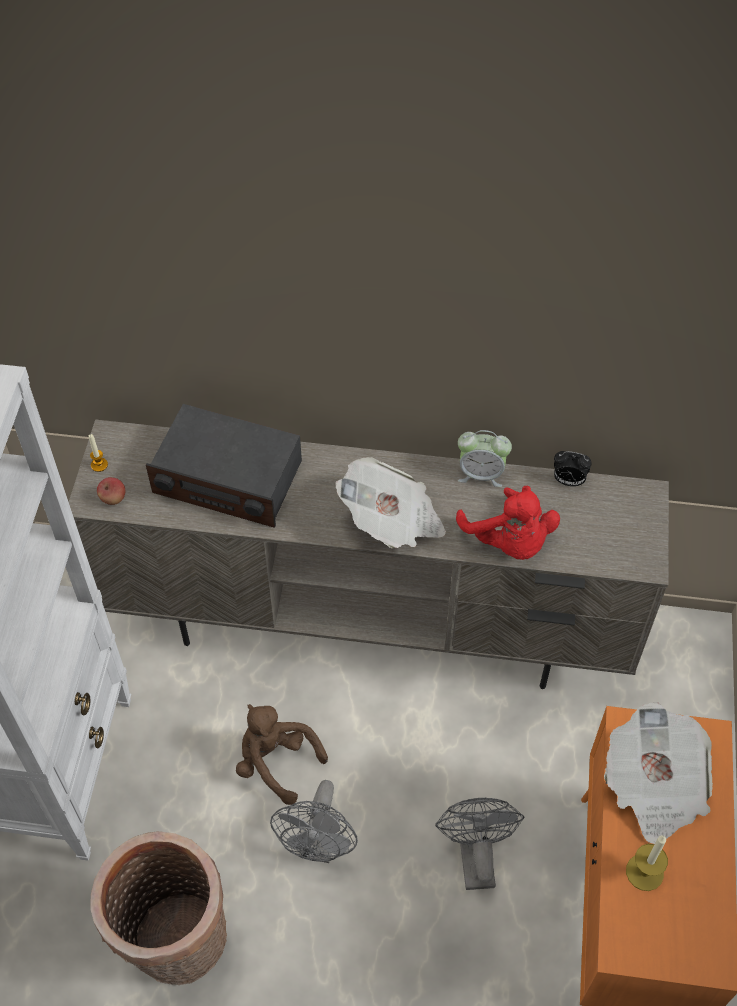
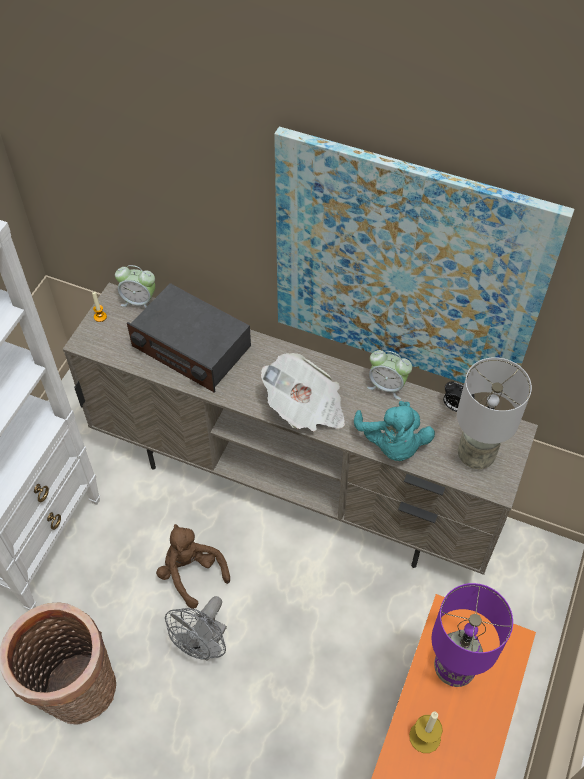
camera: 15 degrees right, 0 degrees up
apple [97,477,125,505] -> none
grey fan [435,798,524,890] -> none
red plush toy [456,486,560,560] -> turquoise plush toy [354,401,435,461]
newspaper [604,702,713,844] -> purple table lamp [432,583,513,687]
none -> alarm clock [115,265,155,308]
none -> picture [274,126,575,383]
none -> grey table lamp [457,357,532,469]

